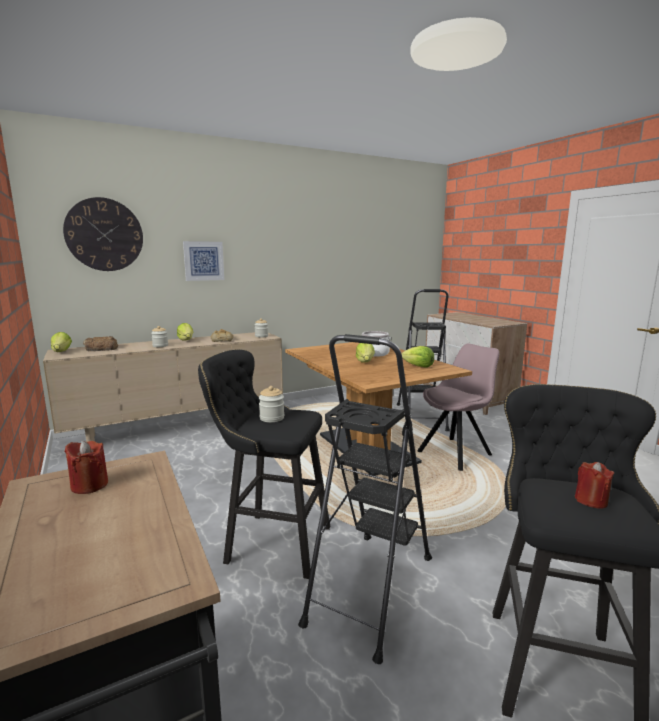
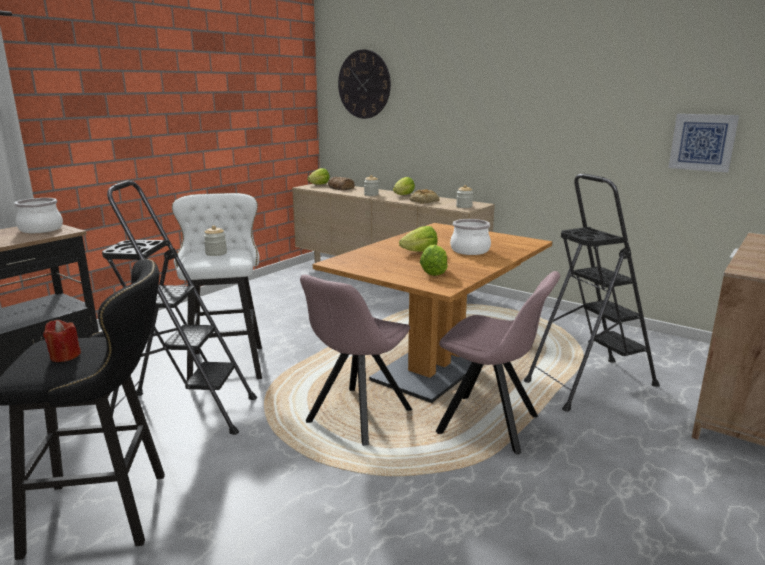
camera: 65 degrees right, 5 degrees up
red candle [64,440,108,494] -> cooking pot [14,198,63,233]
picture [183,241,224,281] -> picture moved to [668,114,739,173]
black stool [198,349,330,579] -> white stool [172,193,262,381]
none -> pink chair [300,275,412,446]

